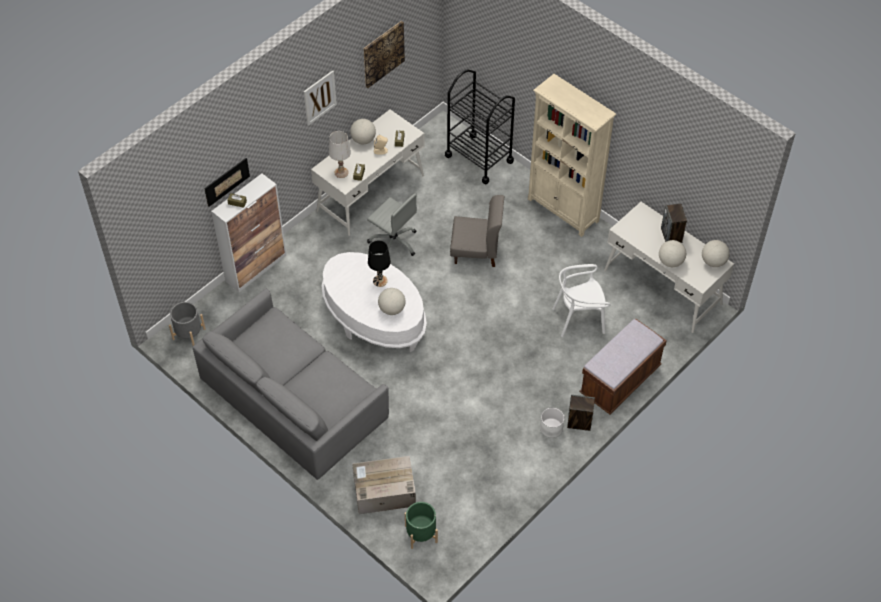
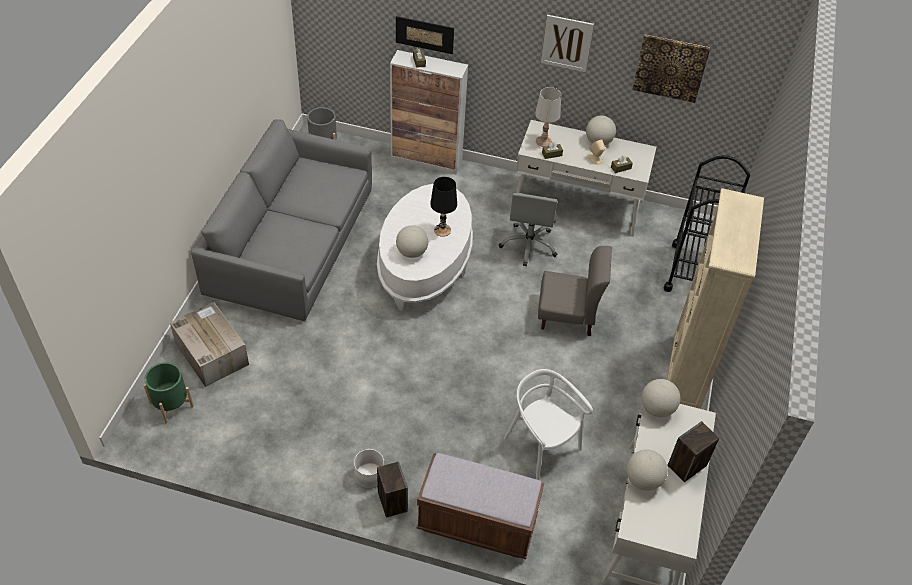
camera: 60 degrees right, 5 degrees down
grey chair [450,195,504,267] -> grey chair turned 60 degrees counterclockwise [538,246,612,336]
globe [702,240,730,267] -> globe moved to [642,379,680,417]

